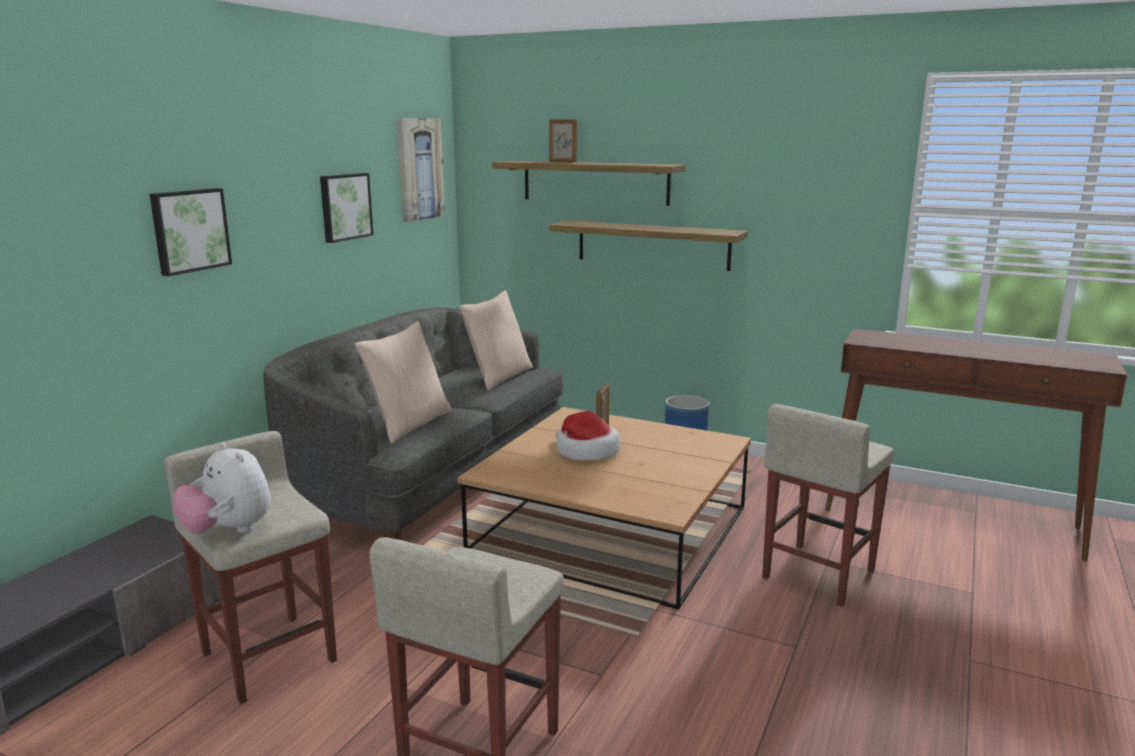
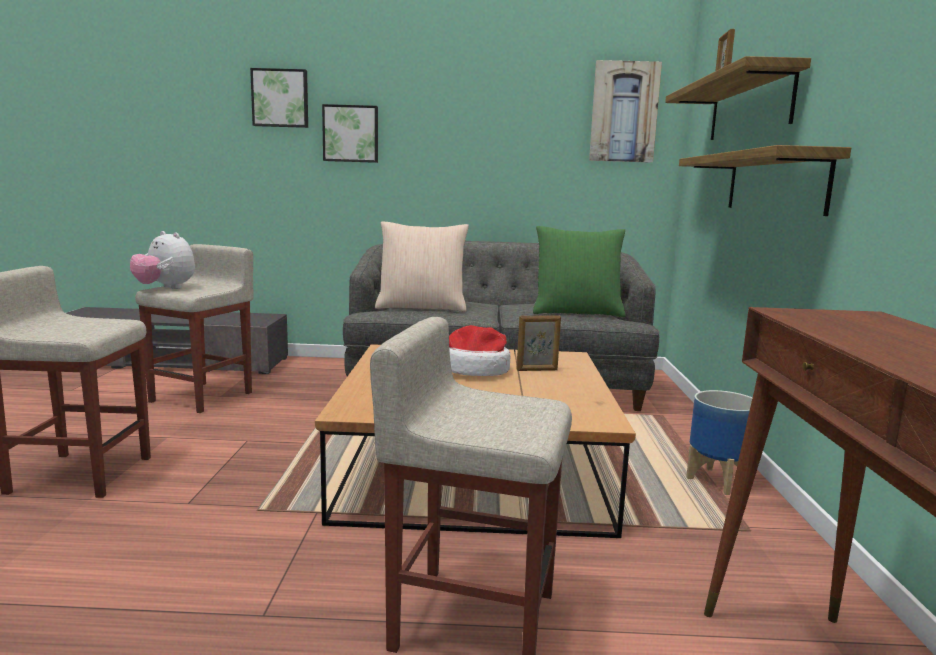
camera: 65 degrees right, 5 degrees down
plush toy [173,443,271,534] -> plush toy turned 75 degrees counterclockwise [130,231,195,289]
picture [320,173,373,243] -> picture moved to [250,68,308,128]
beige pillow [459,290,533,391] -> green pillow [533,226,626,317]

